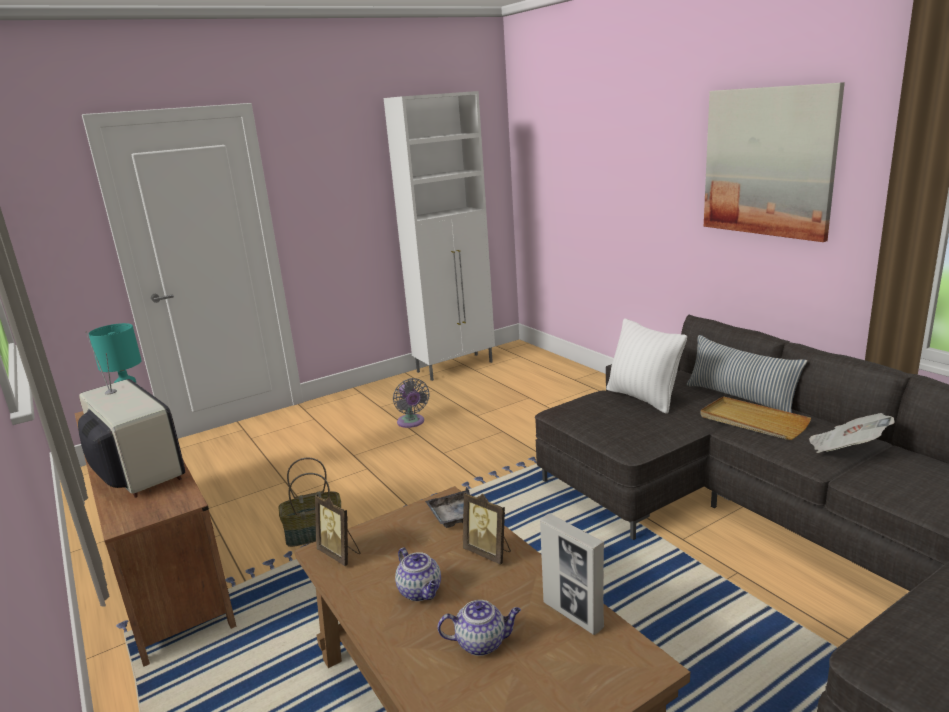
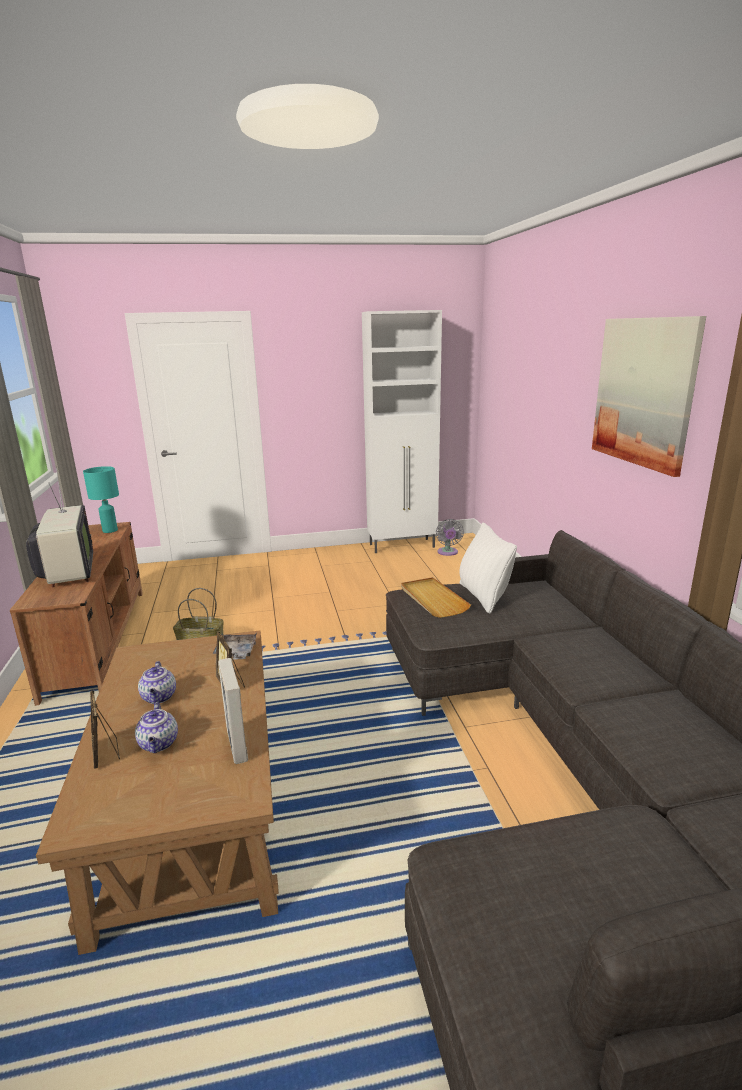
camera: 20 degrees right, 0 degrees up
picture frame [315,494,361,566] -> picture frame moved to [90,691,120,769]
grey fan [393,378,430,428] -> grey fan moved to [436,519,464,556]
teapot [437,600,521,656] -> teapot turned 60 degrees clockwise [135,702,178,753]
pillow [687,335,807,413] -> none
beige tray [701,396,811,440] -> beige tray moved to [401,577,471,618]
newspaper [809,413,895,453] -> none

